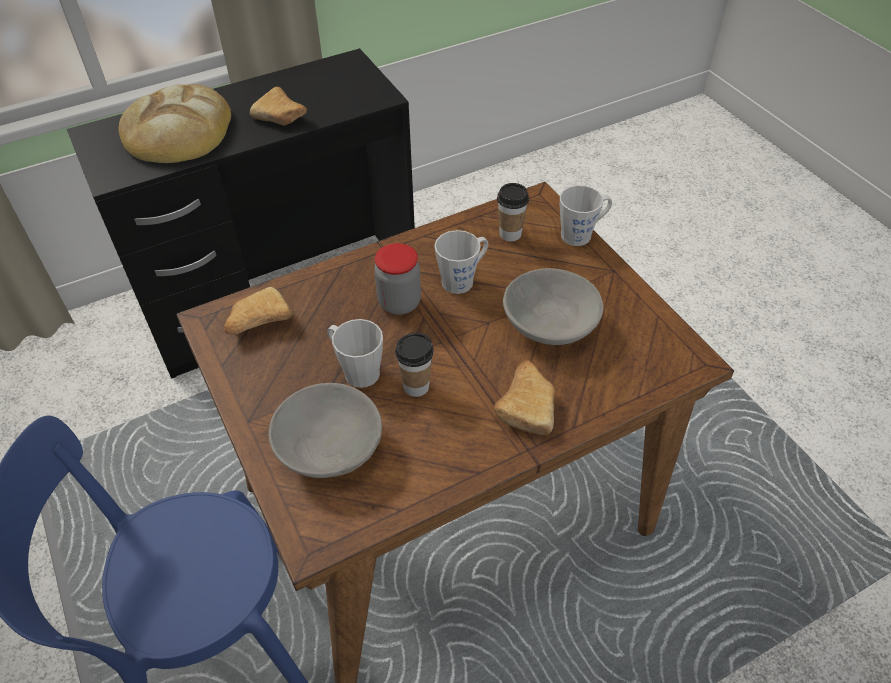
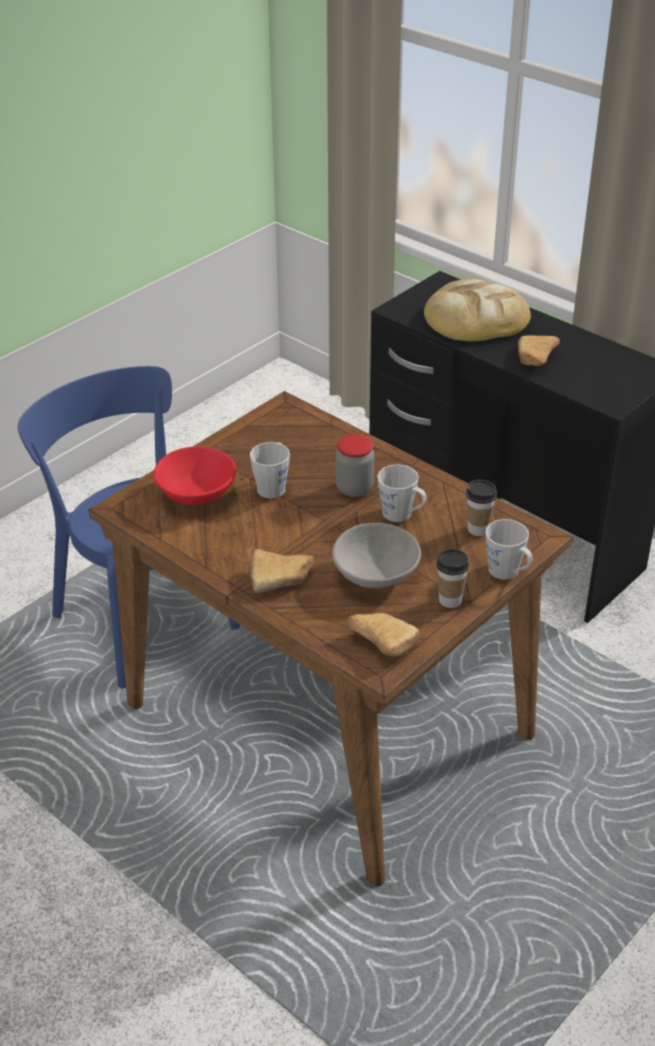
camera: 70 degrees right, 10 degrees down
bread [224,287,293,335] -> bread moved to [347,613,419,657]
grey bowl [269,383,382,478] -> red bowl [154,446,236,505]
cup [395,333,434,397] -> cup moved to [436,549,469,608]

